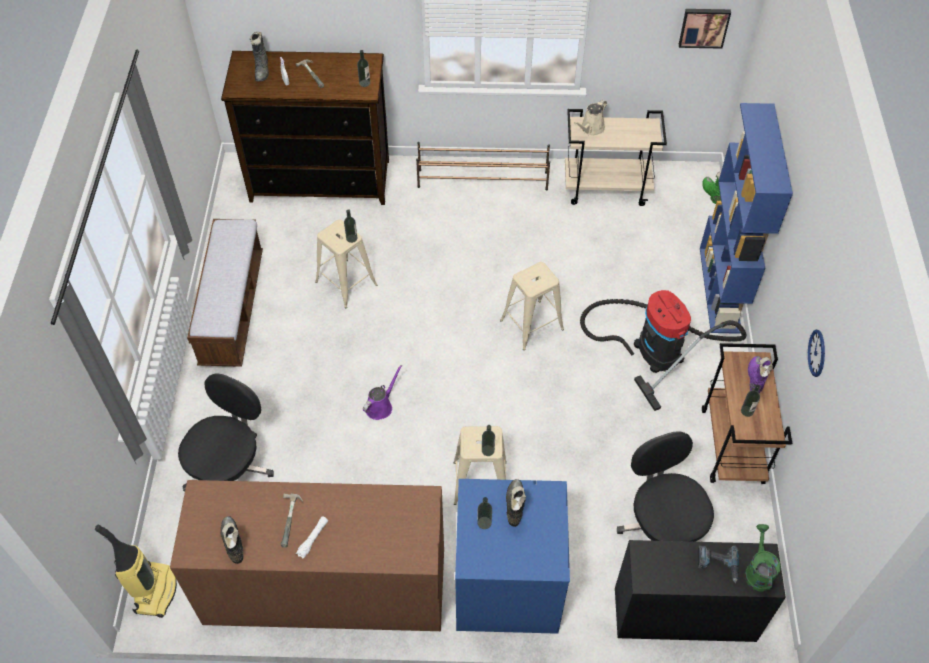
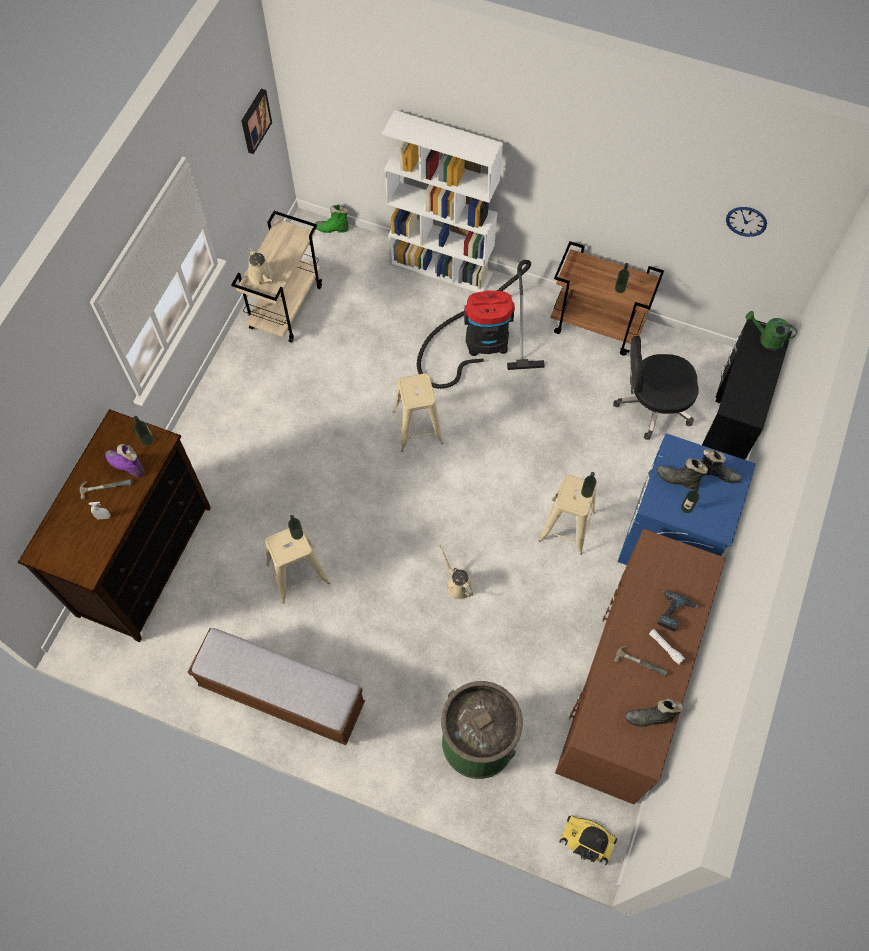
camera: 70 degrees left, 10 degrees up
black office chair [178,373,274,492] -> green trash can [441,681,523,779]
black boot [250,32,269,81] -> black boot moved to [701,449,742,483]
purple watering can [363,365,402,420] -> beige watering can [439,545,473,600]
brown shoe rack [416,142,550,190] -> none
power drill [698,545,739,583] -> power drill moved to [657,590,699,632]
blue bookcase [700,103,793,334] -> white bookcase [382,110,503,293]
purple boot [748,356,773,394] -> purple boot moved to [105,444,144,477]
wall clock [808,330,825,377] -> wall clock moved to [726,207,767,237]

